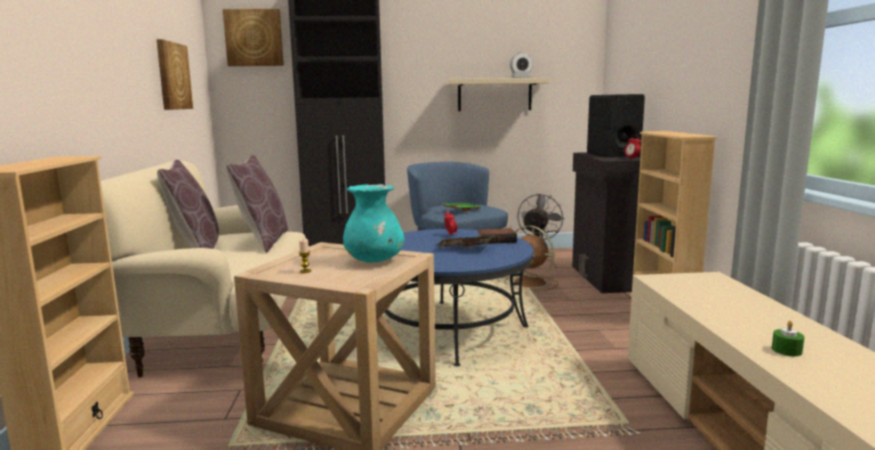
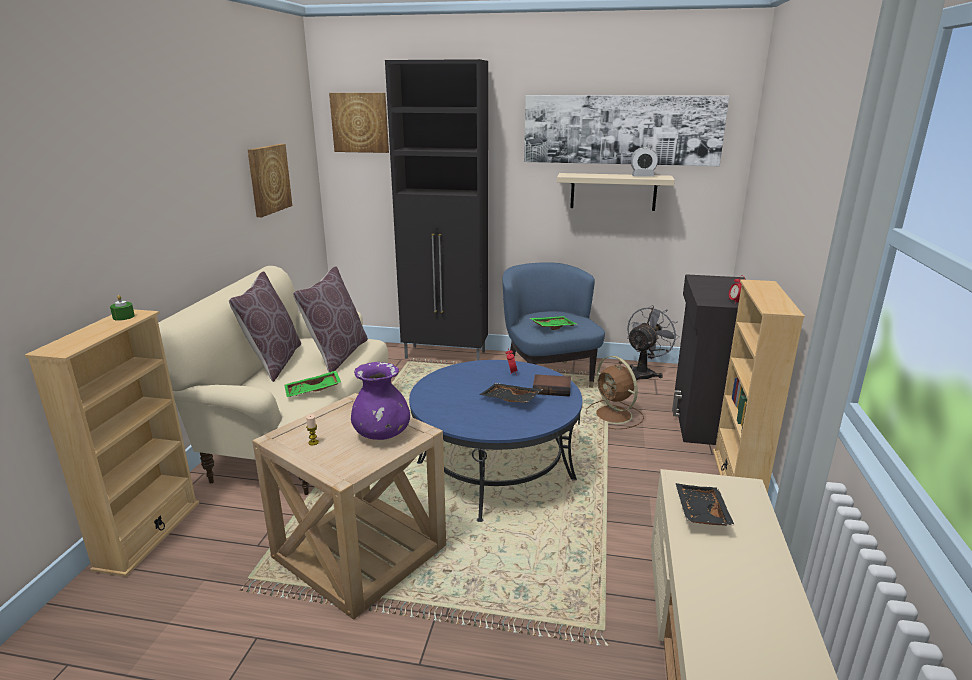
camera: 15 degrees right, 10 degrees up
turquoise vase [343,184,405,263] -> purple vase [351,362,410,440]
black speaker [587,94,645,157] -> none
green candle [772,321,804,356] -> green candle moved to [110,295,135,321]
none -> green tray [284,371,341,397]
none -> picture [524,95,729,166]
none -> black tray [676,483,735,526]

